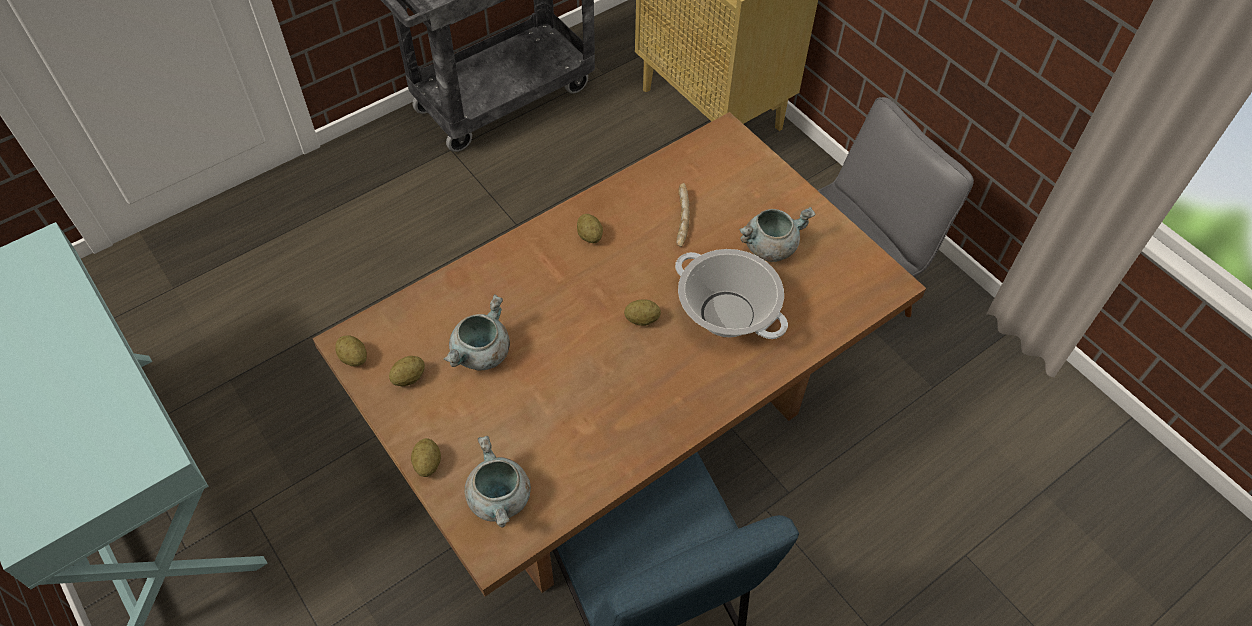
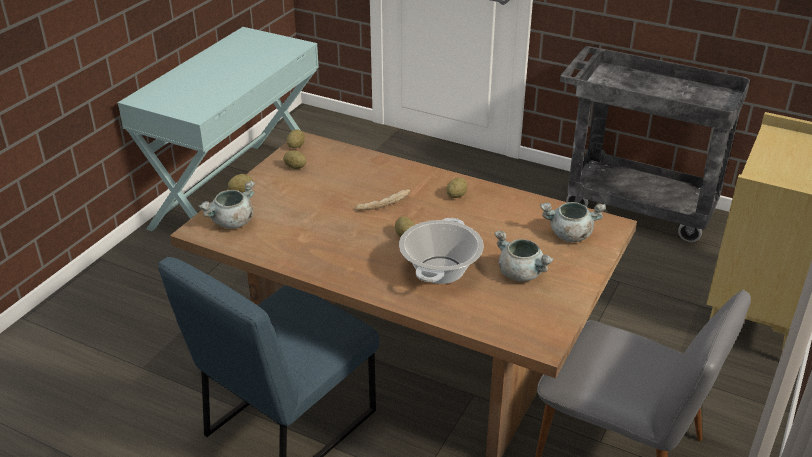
camera: 65 degrees right, 20 degrees down
grey cooking pot [444,294,510,370] -> grey cooking pot moved to [540,202,606,242]
bread [676,183,690,247] -> bread moved to [356,189,410,211]

